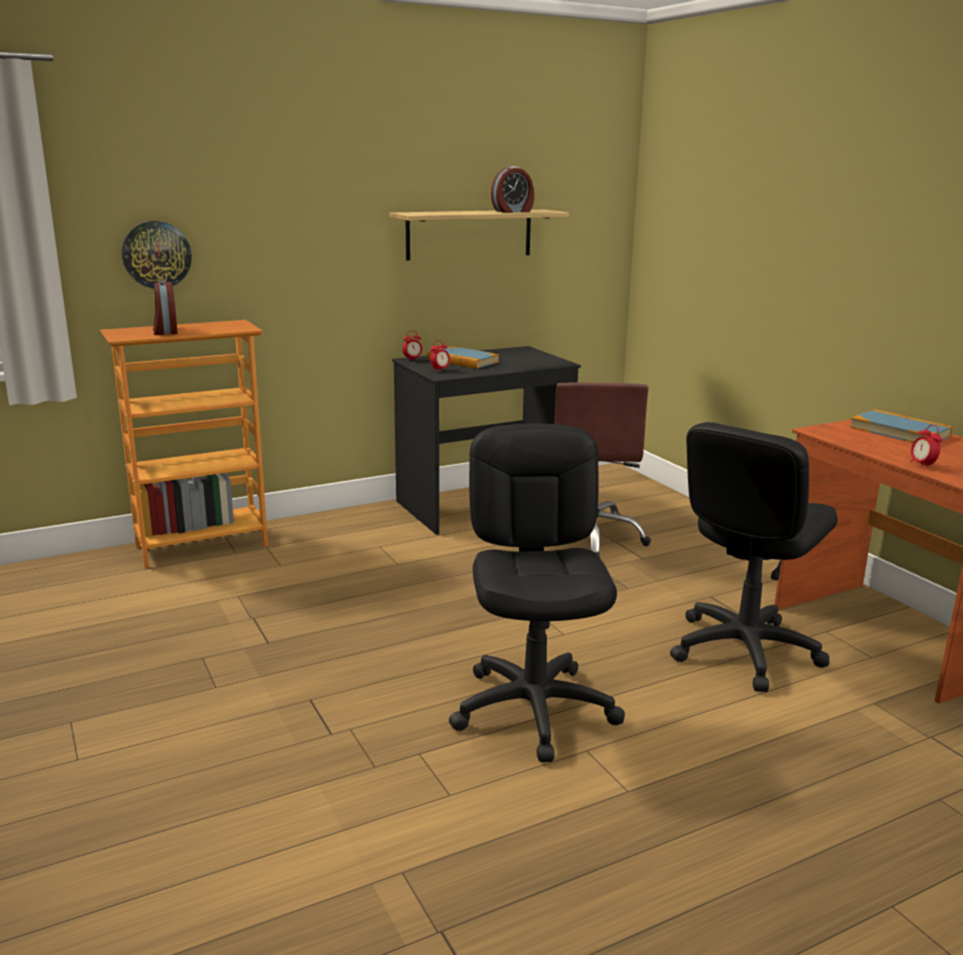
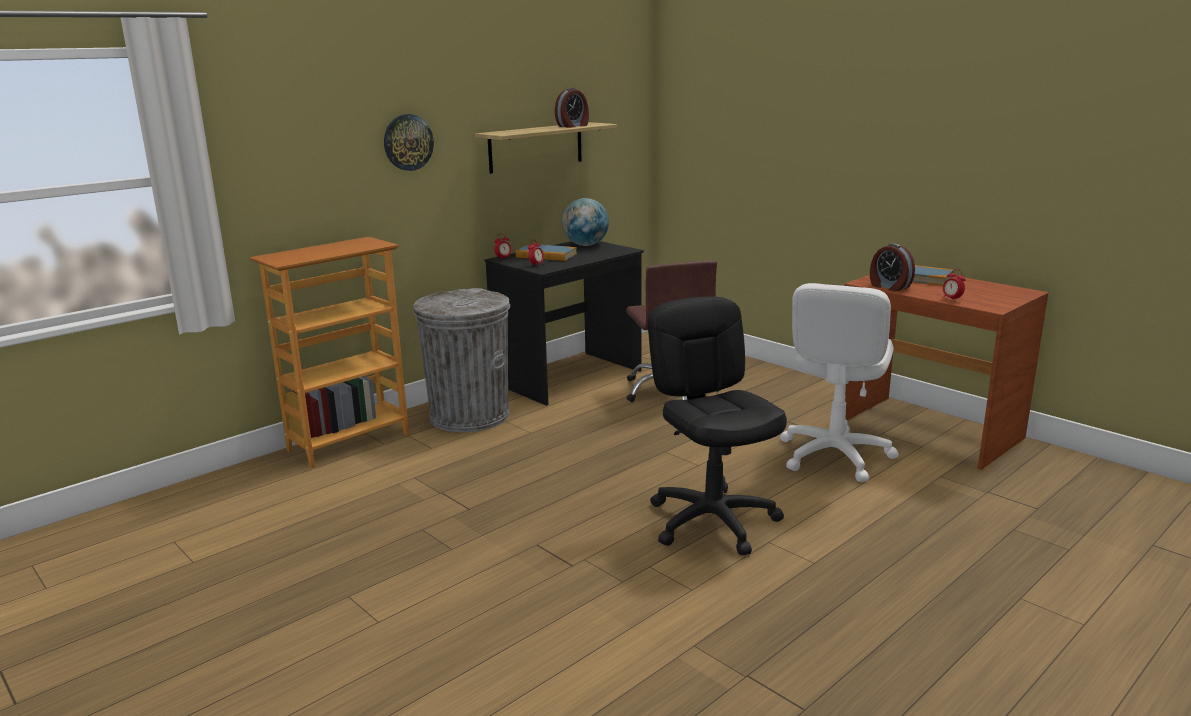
camera: 15 degrees left, 0 degrees up
wall clock [122,221,192,289] -> wall clock moved to [384,114,434,171]
alarm clock [153,280,177,335] -> alarm clock moved to [870,244,915,292]
black office chair [670,422,838,692] -> white office chair [780,283,899,482]
none -> grey trash can [413,288,510,432]
none -> globe [562,198,609,246]

